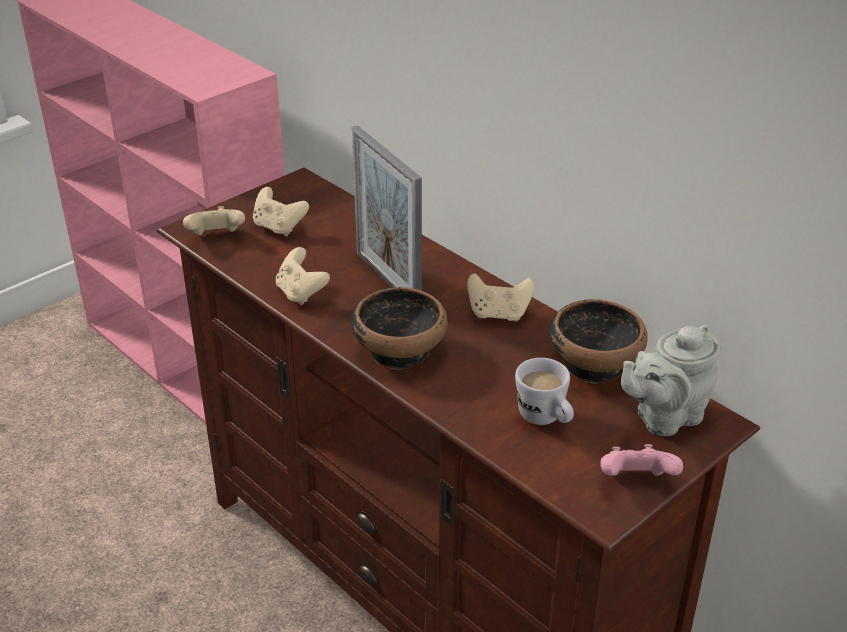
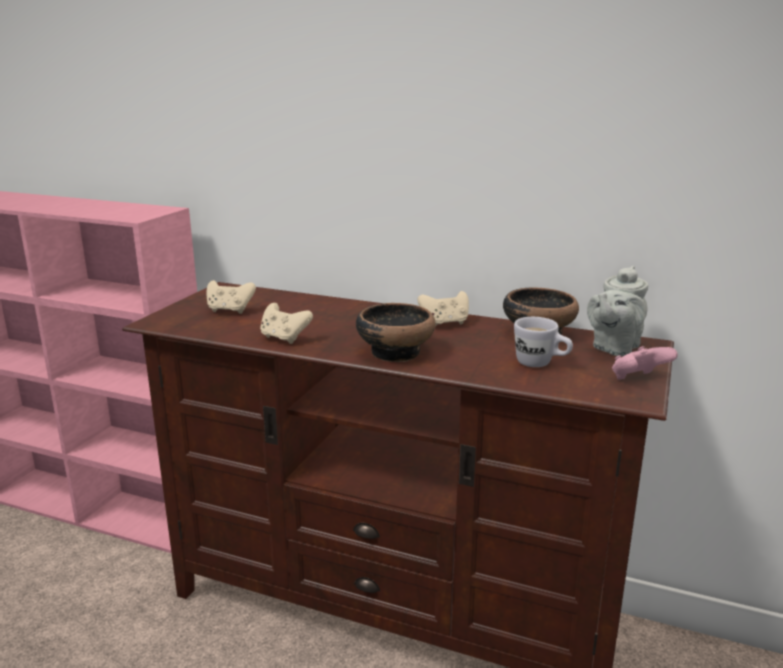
camera: 25 degrees left, 15 degrees down
beige game controller [183,206,245,235] -> none
picture frame [352,125,422,291] -> none

